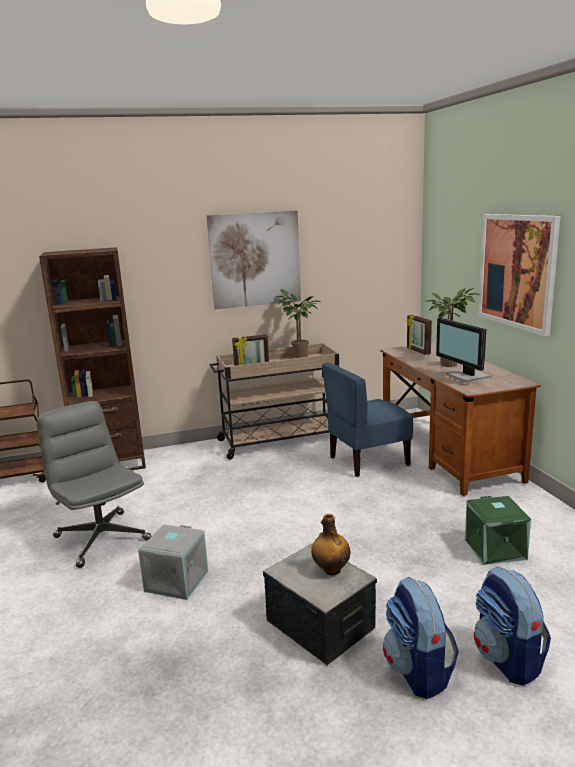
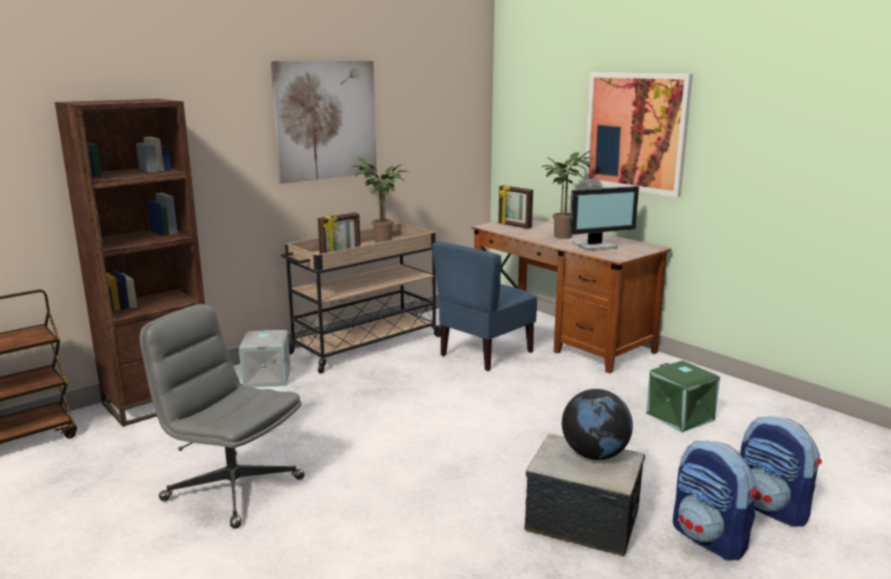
camera: 25 degrees left, 0 degrees up
grey storage box [138,524,208,600] -> grey storage box moved to [239,330,291,388]
bottle [311,514,350,575] -> globe [562,389,633,460]
monitor [436,318,491,383] -> monitor turned 60 degrees counterclockwise [570,186,639,251]

